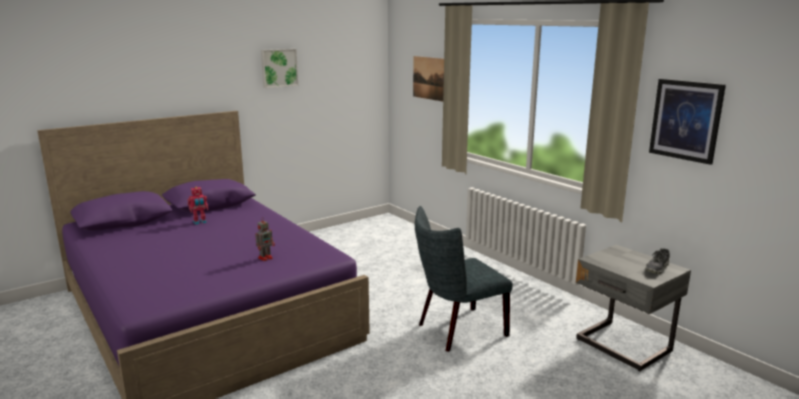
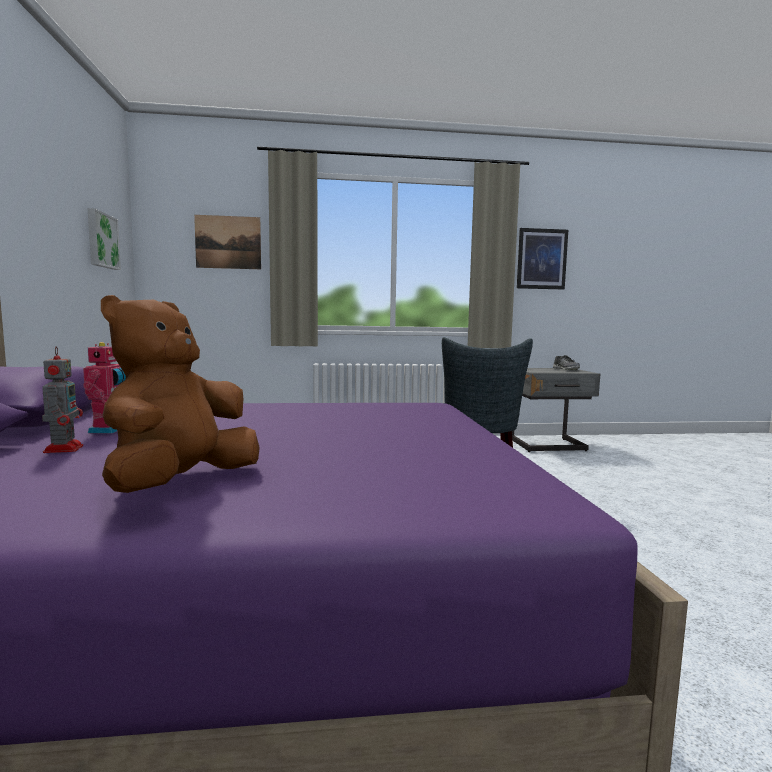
camera: 60 degrees left, 10 degrees down
toy robot [255,218,275,261] -> toy robot moved to [42,346,83,453]
picture [261,49,298,88] -> picture moved to [88,208,121,270]
none -> brown plush toy [101,295,260,493]

